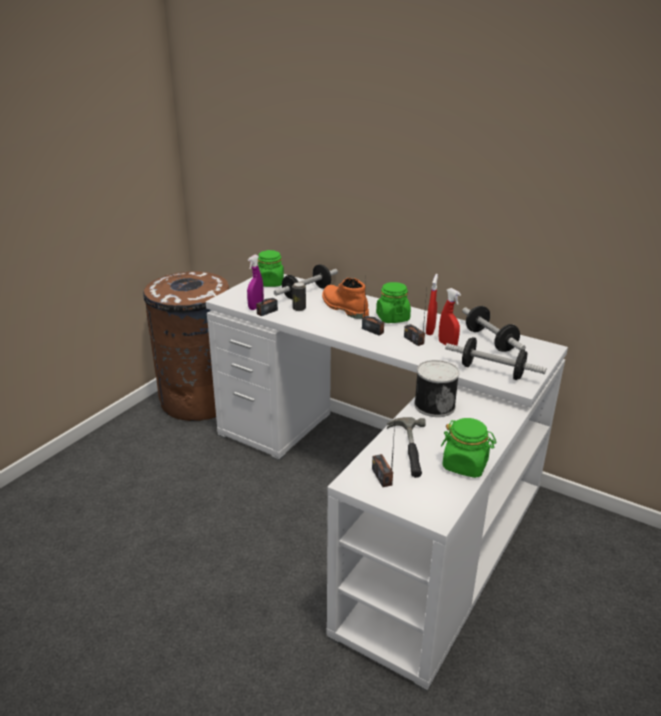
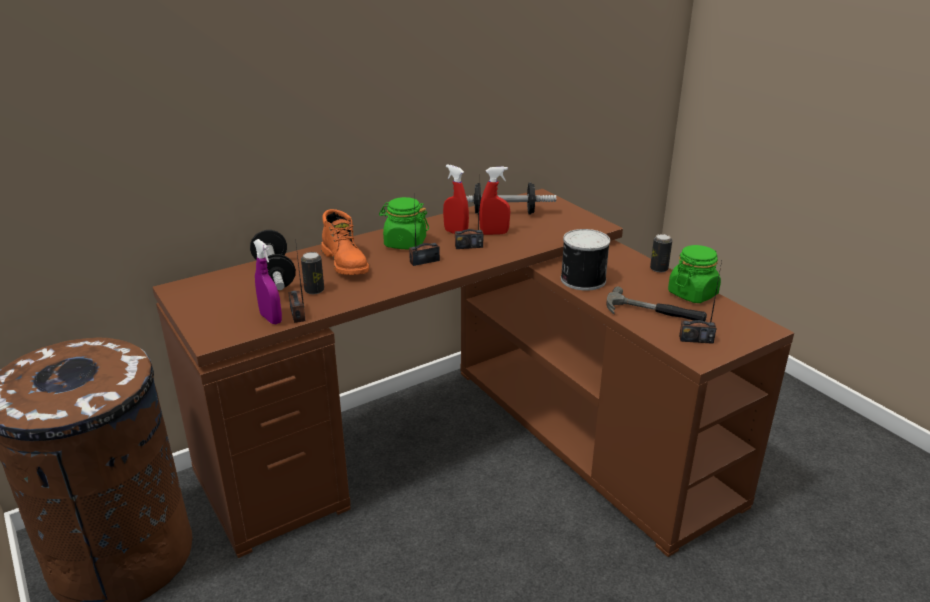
camera: 65 degrees left, 0 degrees up
white desk [206,274,568,692] -> brown desk [152,189,794,558]
green jar [258,250,284,287] -> none
orange boot [322,278,369,319] -> orange boot turned 105 degrees counterclockwise [321,209,369,275]
dumbbell [445,337,546,380] -> none
none -> can [650,234,672,272]

